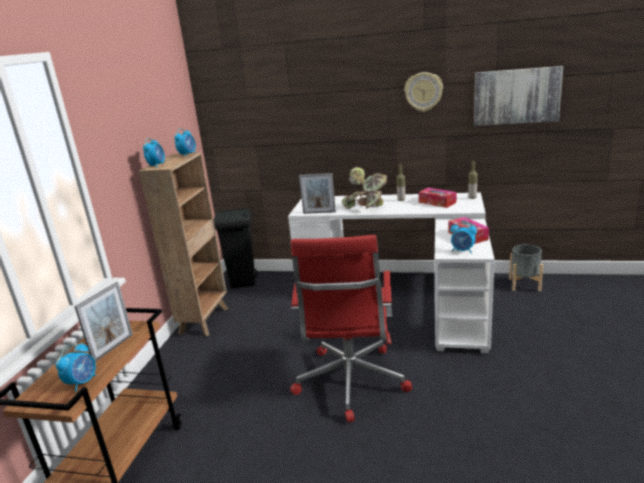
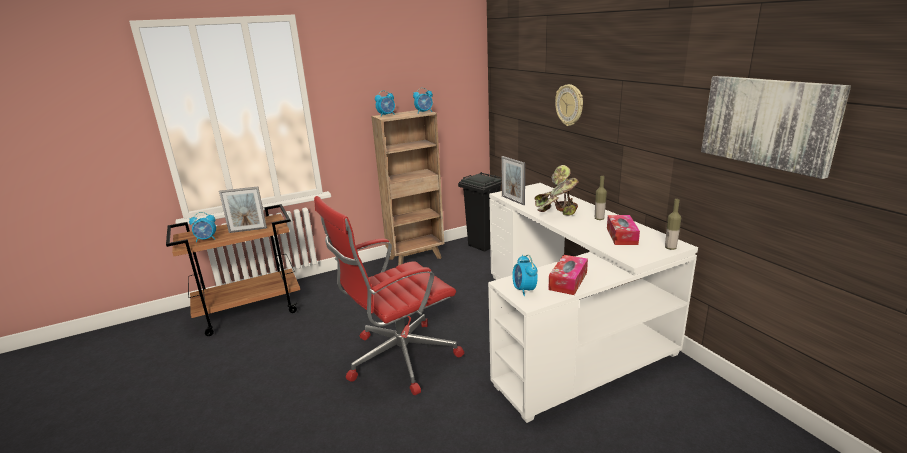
camera: 50 degrees right, 0 degrees up
wall clock [404,72,443,112] -> wall clock moved to [555,84,583,126]
grey planter [509,244,543,291] -> none

